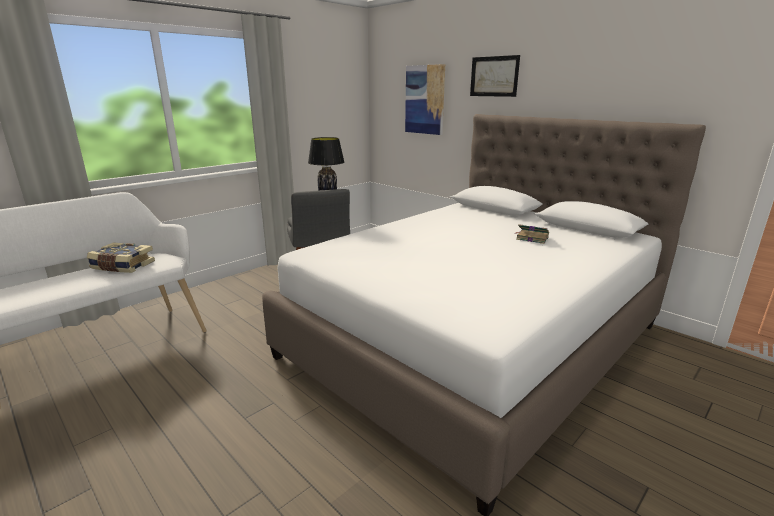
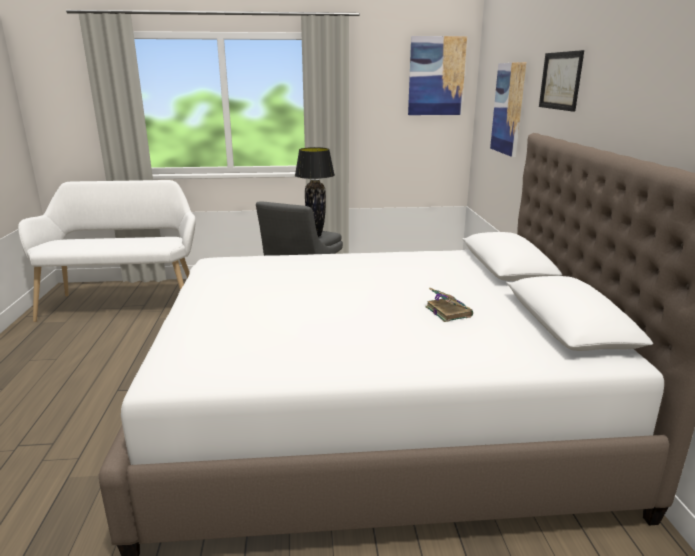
camera: 40 degrees right, 0 degrees up
book [87,242,155,273] -> none
none -> picture [408,36,467,115]

